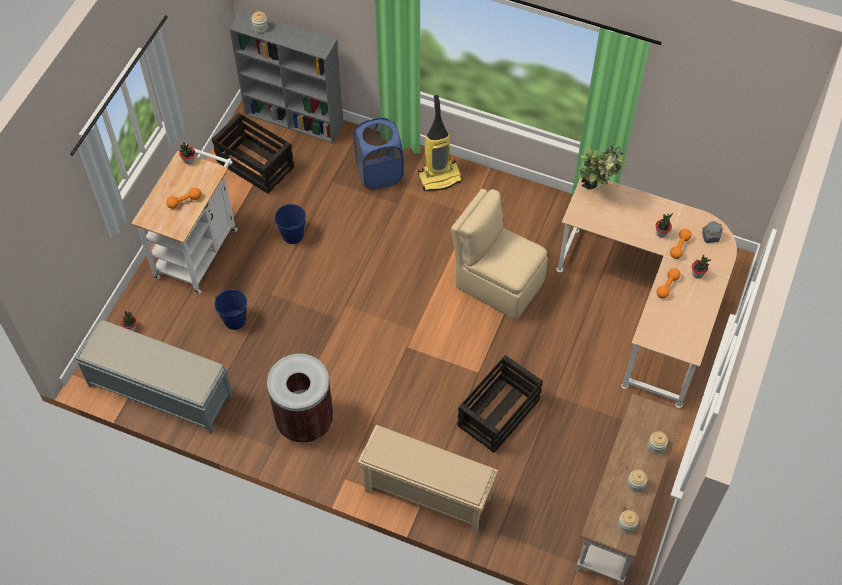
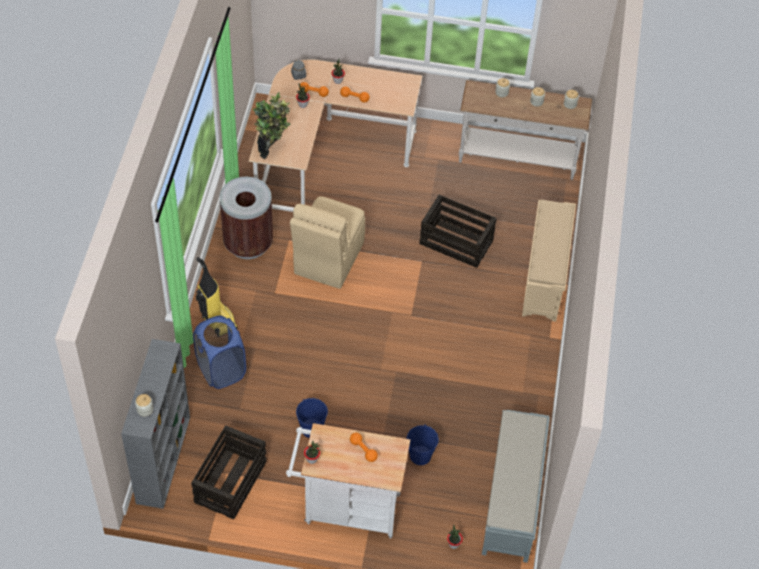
camera: 105 degrees left, 5 degrees down
brown trash can [267,354,334,443] -> brown trash can moved to [220,177,273,259]

